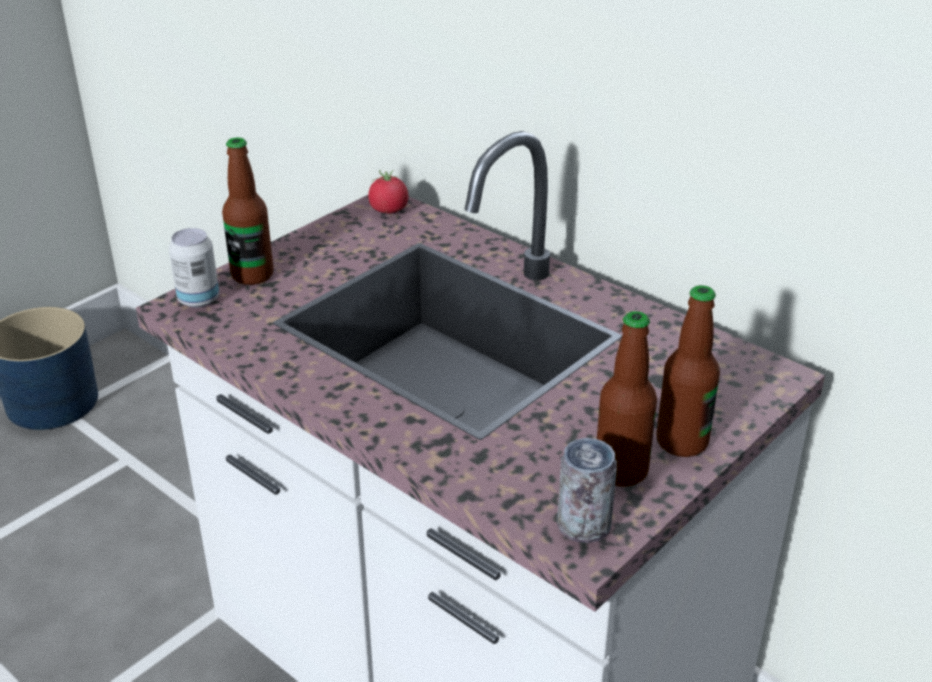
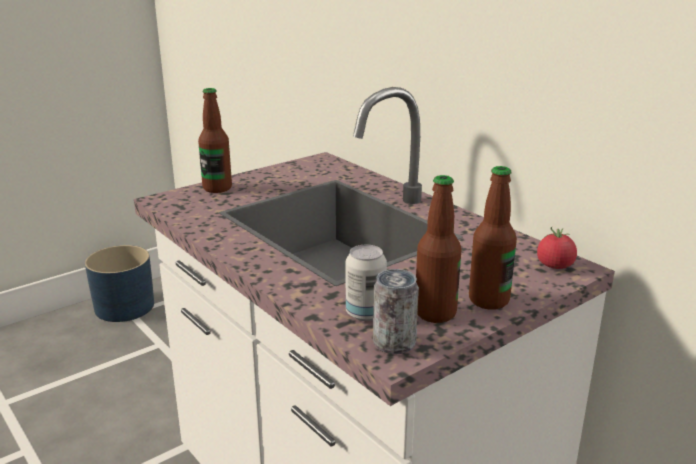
camera: 10 degrees right, 10 degrees down
can [169,228,219,308] -> can moved to [346,245,387,321]
tomato [368,169,409,213] -> tomato moved to [537,226,577,269]

